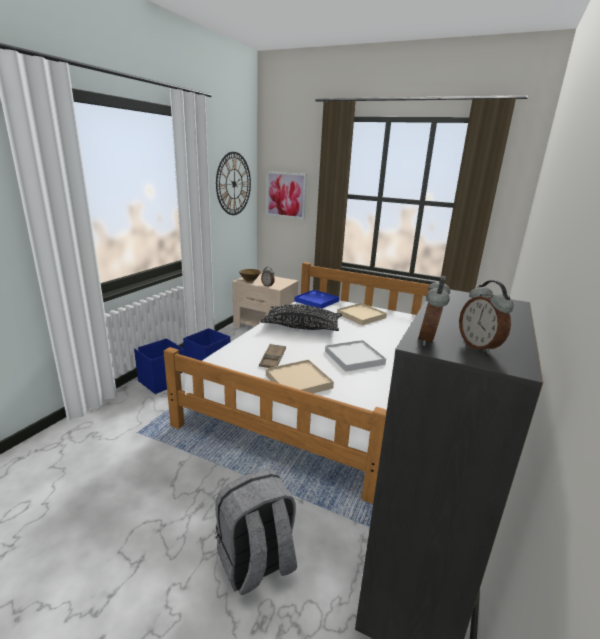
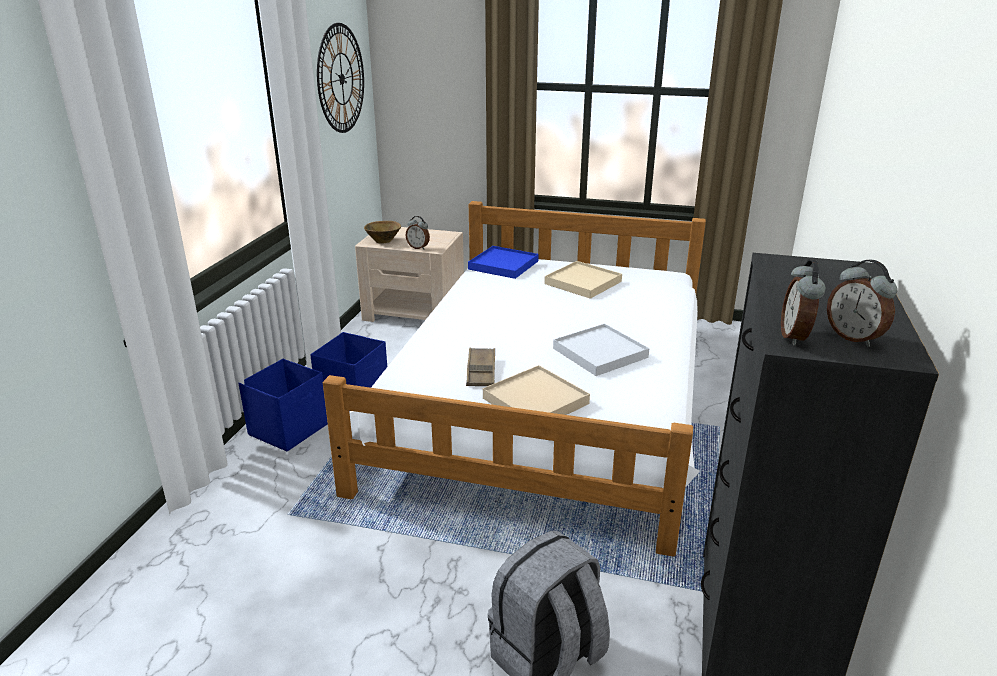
camera: 10 degrees left, 5 degrees up
black pillow [260,304,342,331] -> none
picture [267,172,307,219] -> none

